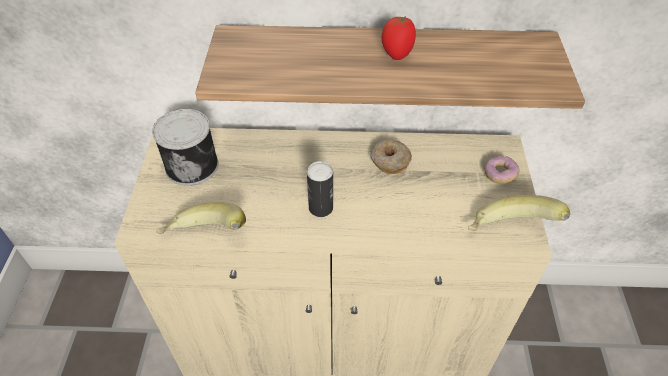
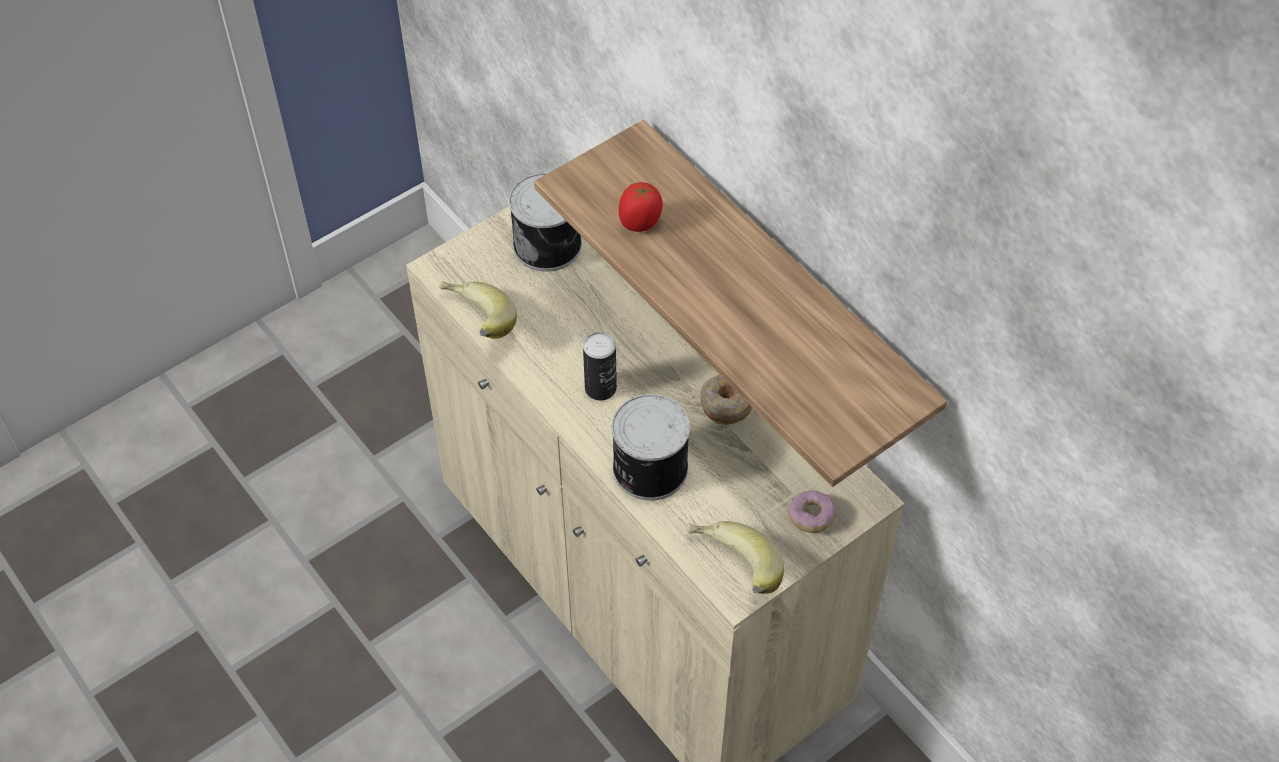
camera: 50 degrees right, 5 degrees up
tomato [382,16,416,60] -> tomato moved to [619,182,663,232]
none -> can [612,394,690,501]

